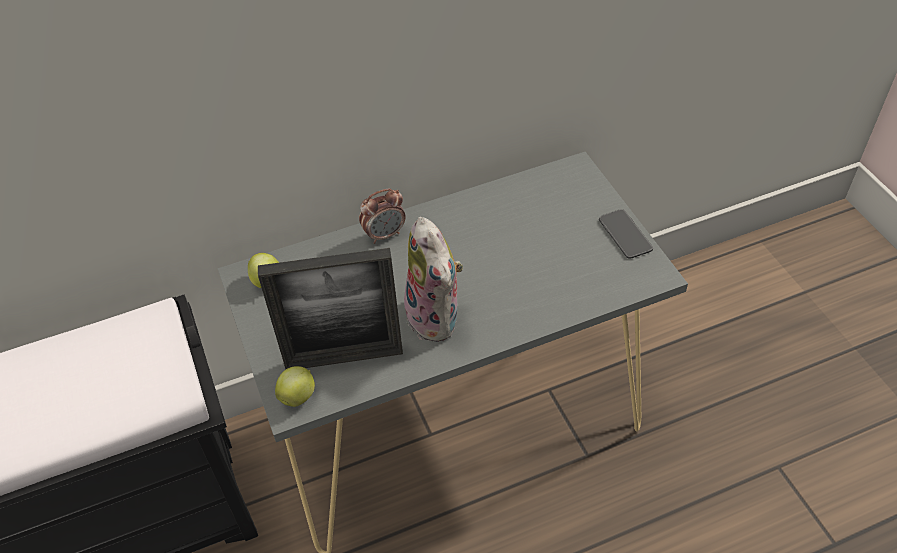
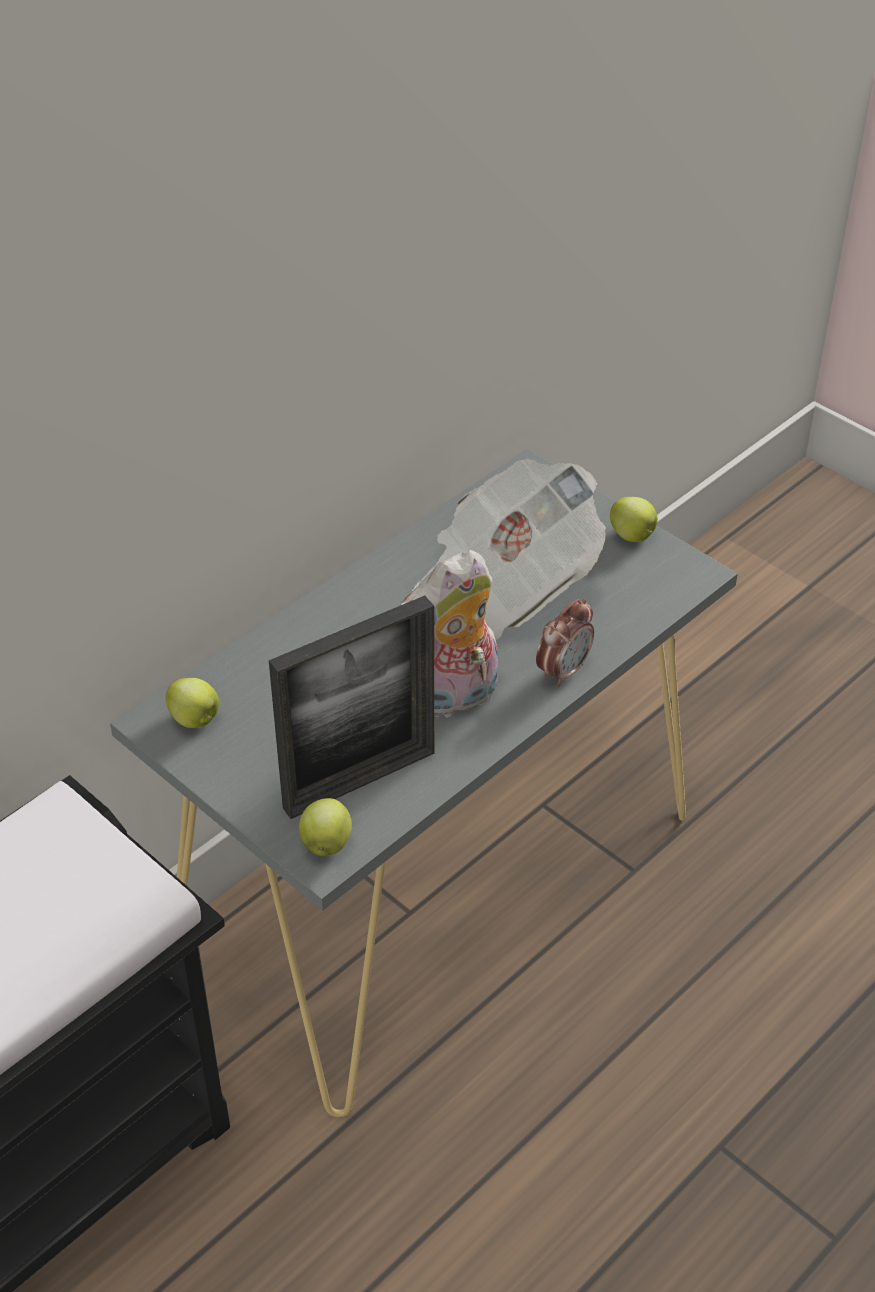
camera: 25 degrees left, 5 degrees down
alarm clock [359,189,406,244] -> alarm clock moved to [536,599,594,687]
plush toy [402,217,463,342] -> plush toy turned 105 degrees clockwise [400,550,498,719]
phone [599,209,653,259] -> apple [610,497,658,542]
none -> newspaper [412,458,606,640]

